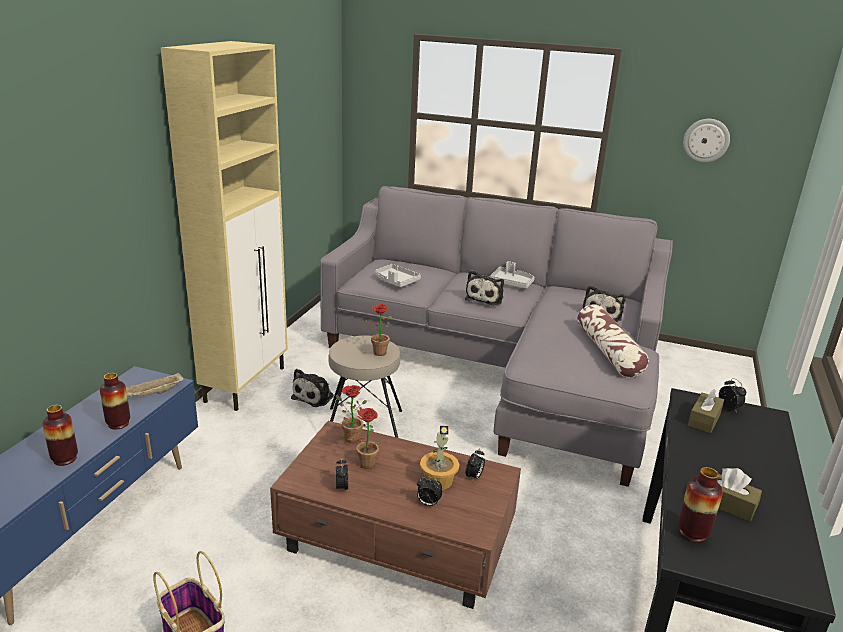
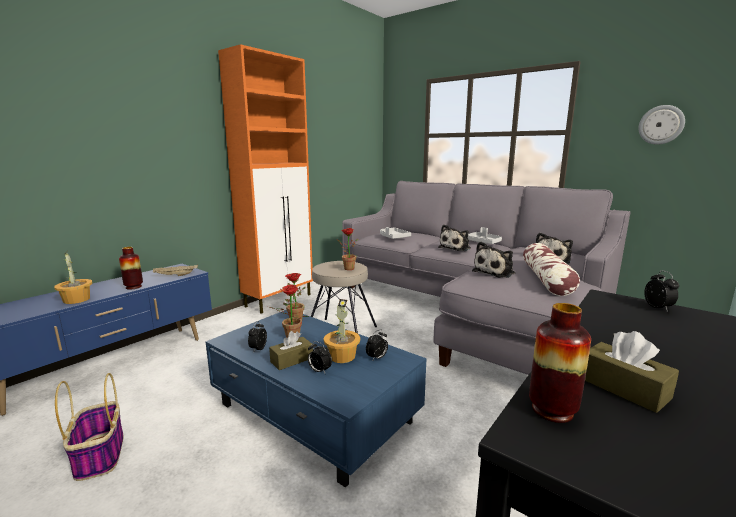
camera: 20 degrees right, 10 degrees down
vase [42,405,78,466] -> potted plant [54,253,92,304]
beige cabinet [161,41,288,411] -> orange cabinet [218,44,313,314]
brown coffee table [270,421,521,609] -> blue coffee table [206,310,426,488]
plush toy [291,369,334,407] -> plush toy moved to [472,242,515,278]
brown tissue box [688,389,724,433] -> brown tissue box moved to [269,331,313,370]

